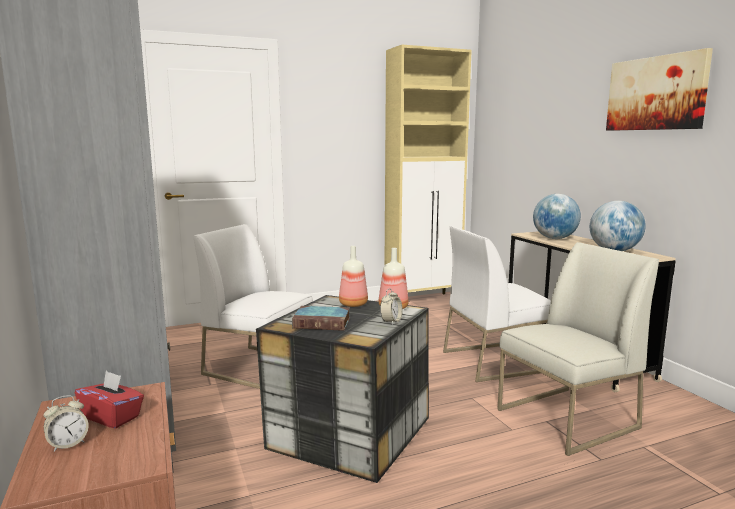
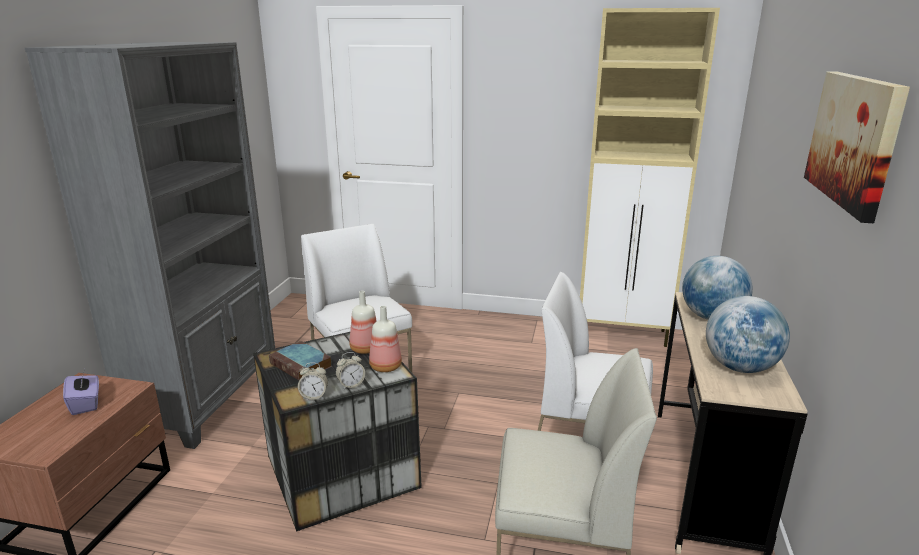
camera: 35 degrees right, 10 degrees up
alarm clock [44,395,89,452] -> alarm clock moved to [298,363,328,400]
red tissue box [75,371,144,428] -> purple tissue box [63,369,99,415]

